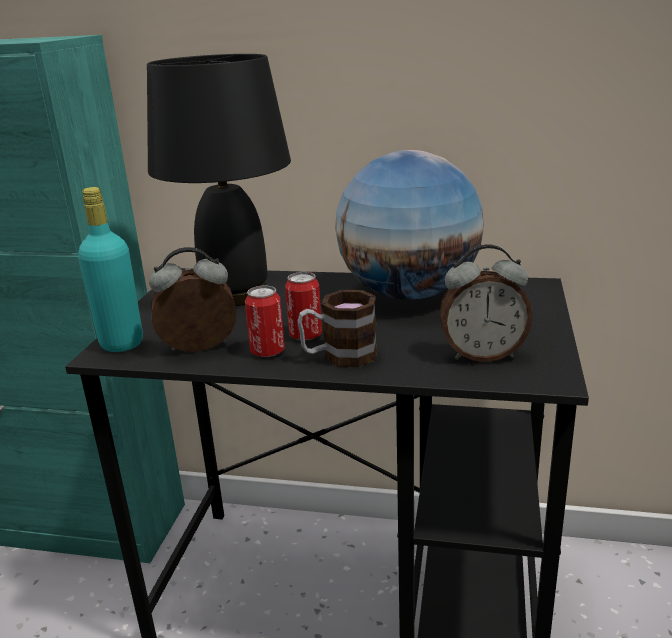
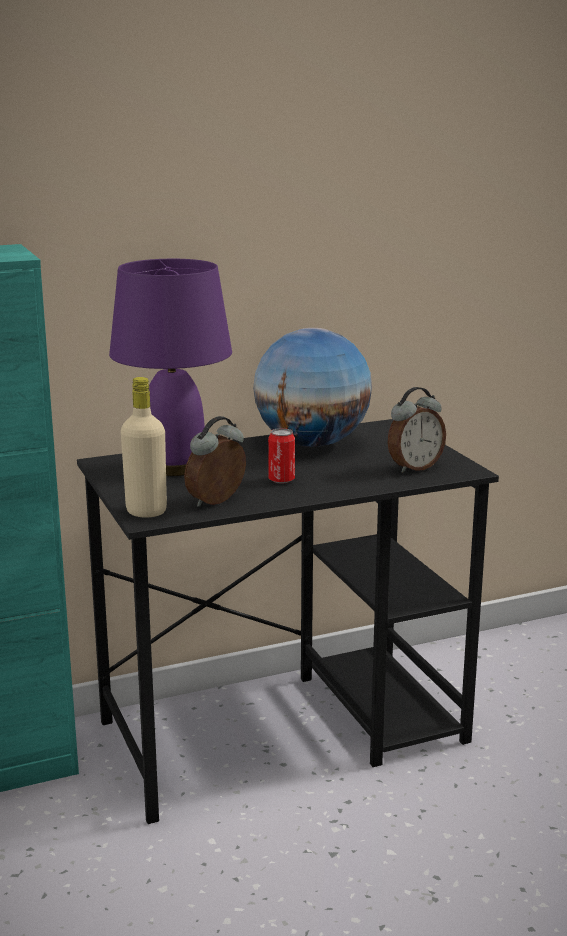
camera: 35 degrees left, 5 degrees down
turquoise bottle [78,187,143,352] -> beige bottle [121,377,167,517]
black table lamp [147,54,291,306] -> purple table lamp [109,259,232,476]
can [245,286,285,357] -> none
mug [297,290,377,367] -> none

